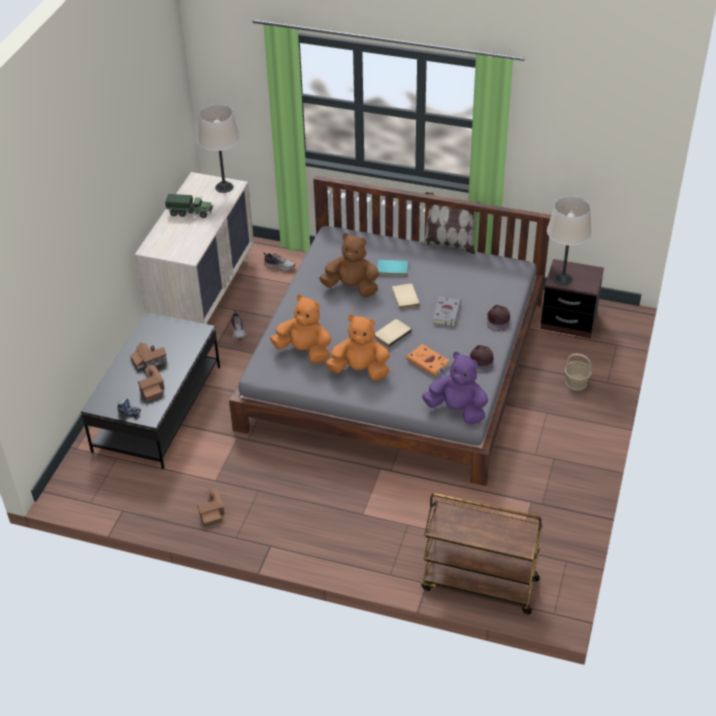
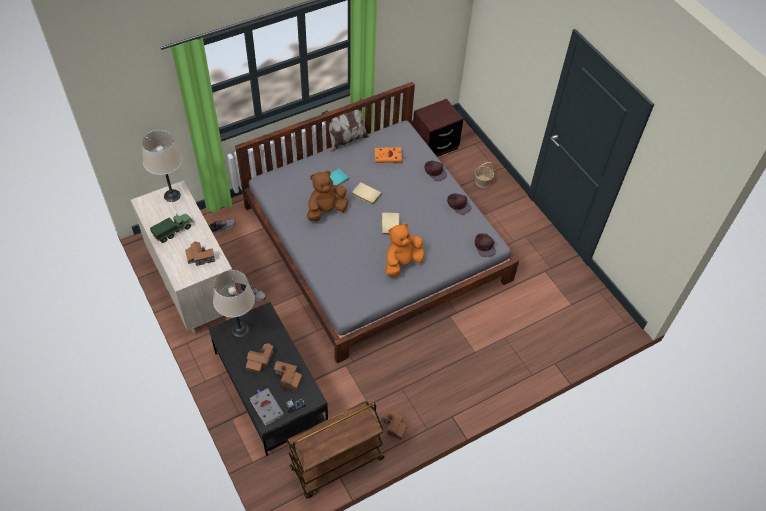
camera: 50 degrees left, 10 degrees up
orange plush toy [270,295,331,364] -> none
orange book [406,344,450,377] -> orange book moved to [375,147,407,163]
brown cart [421,493,543,614] -> brown cart moved to [287,401,384,499]
purple plush toy [422,352,488,424] -> brown cap [475,233,496,257]
grey book [433,296,462,326] -> grey book moved to [249,388,285,426]
beige table lamp [547,196,592,285] -> beige table lamp moved to [213,270,255,337]
none -> toy house [185,241,215,266]

